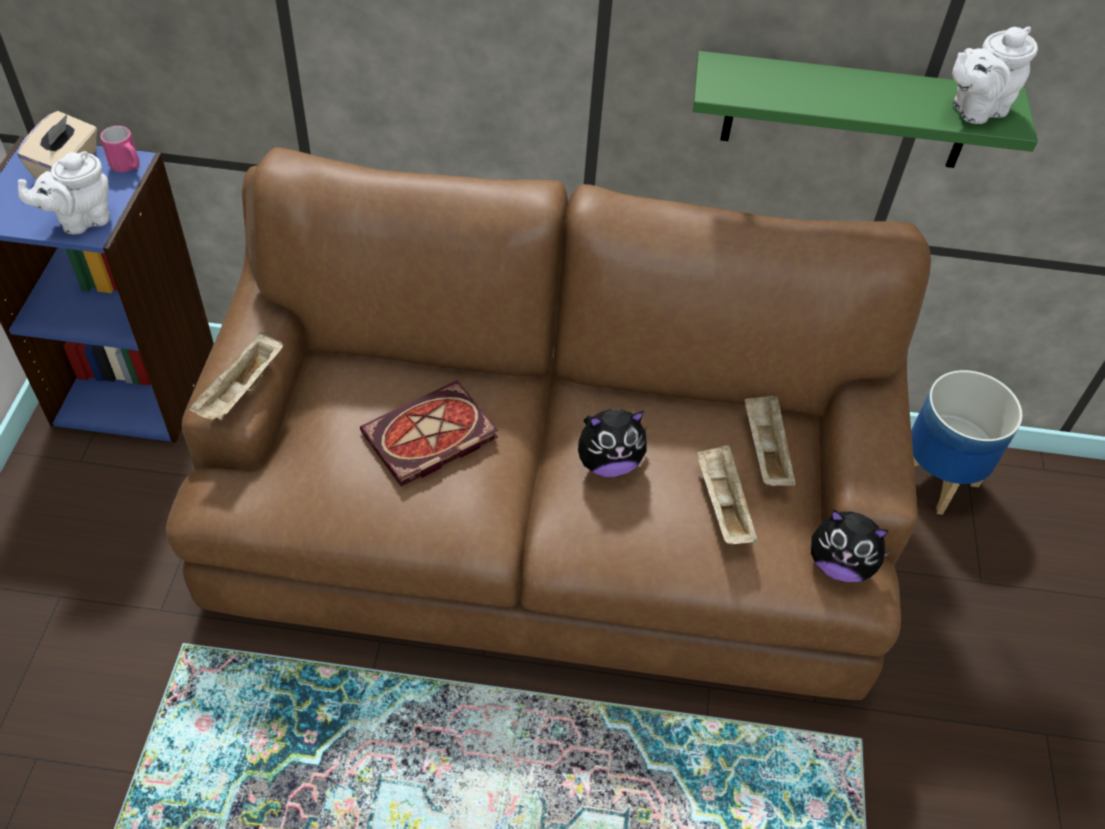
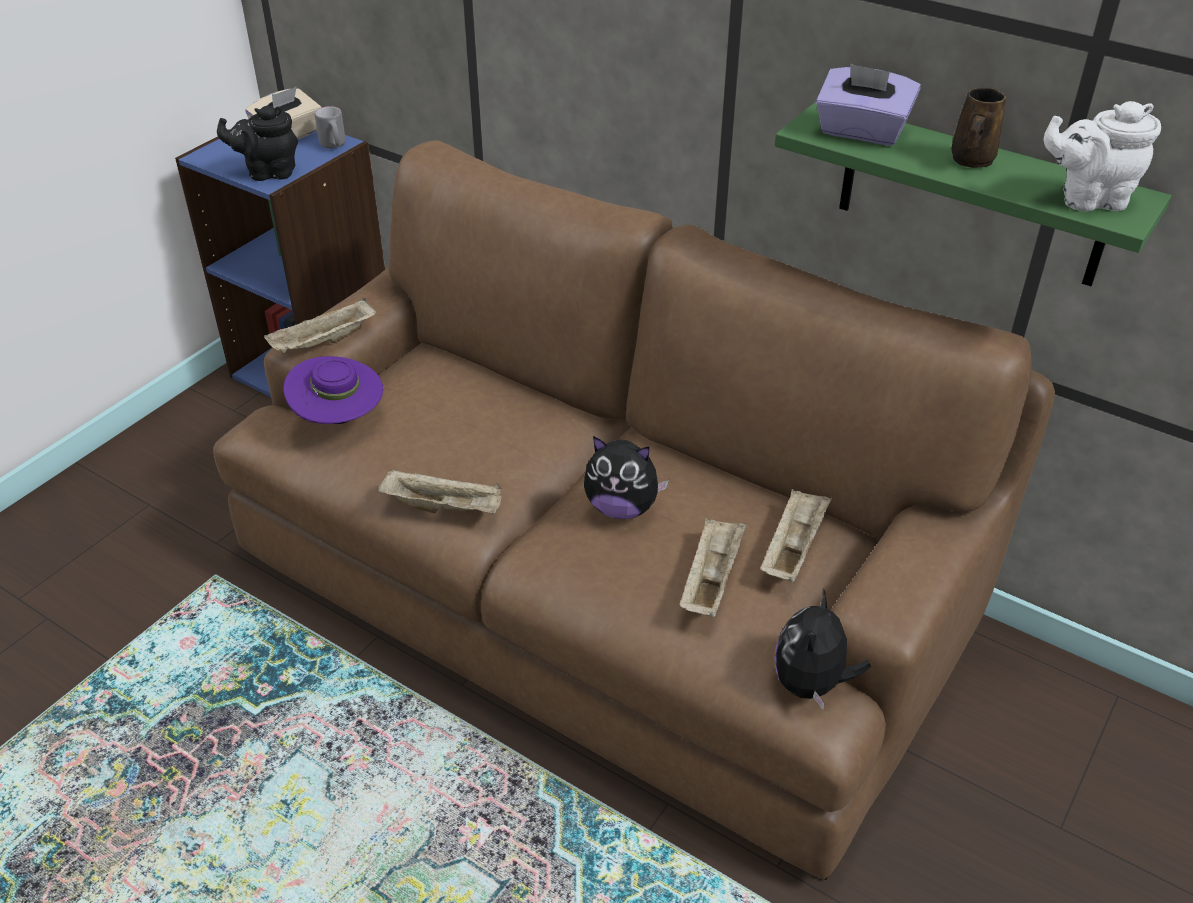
camera: 30 degrees right, 10 degrees down
white teapot [18,151,110,234] -> black teapot [217,106,298,181]
pink mug [100,126,140,172] -> grey mug [315,106,346,148]
book [360,380,498,486] -> none
plush toy [811,510,893,582] -> plush toy turned 60 degrees clockwise [774,588,871,710]
planter [911,370,1023,515] -> none
none -> purple hat [284,356,383,424]
none -> beige tray [378,469,502,514]
none -> purple tissue box [816,63,921,146]
none -> brown mug [952,87,1007,168]

